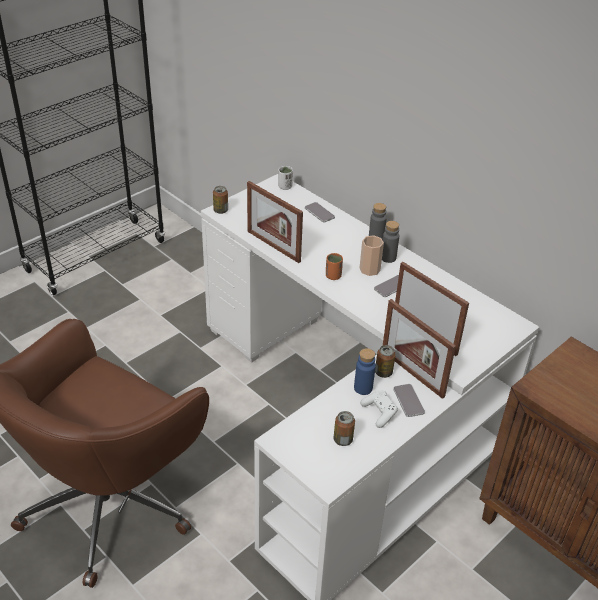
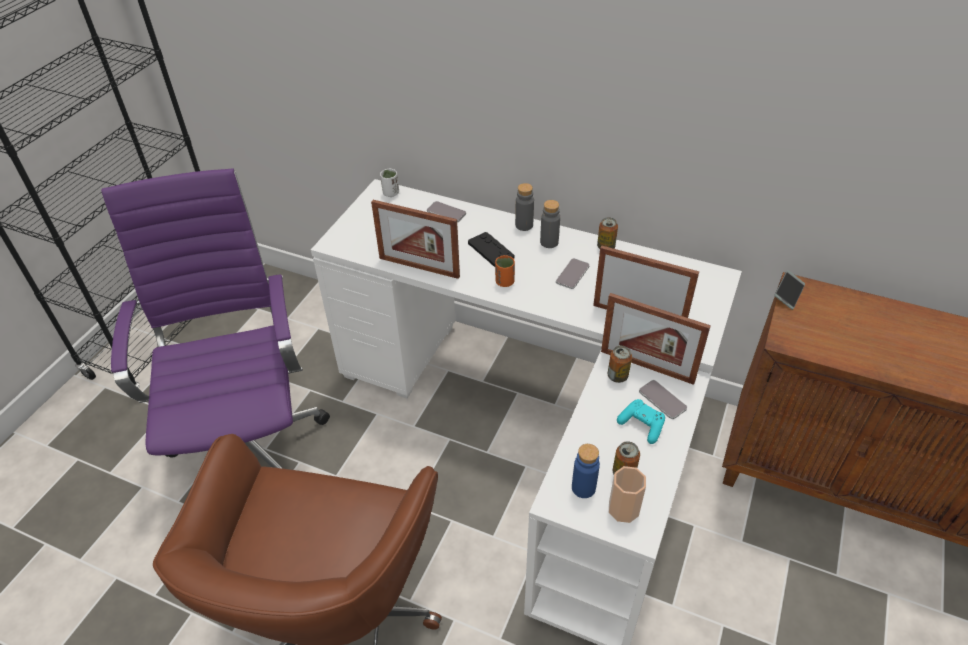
camera: 20 degrees left, 5 degrees up
can [213,186,228,214] -> can moved to [597,217,618,249]
blue bottle [354,348,376,395] -> blue bottle moved to [572,444,600,498]
cup [359,235,384,276] -> cup moved to [609,466,646,523]
white game controller [360,390,398,428] -> turquoise game controller [617,399,665,444]
none -> purple office chair [101,168,330,469]
none -> black game controller [468,232,514,267]
none -> phone [775,270,805,310]

